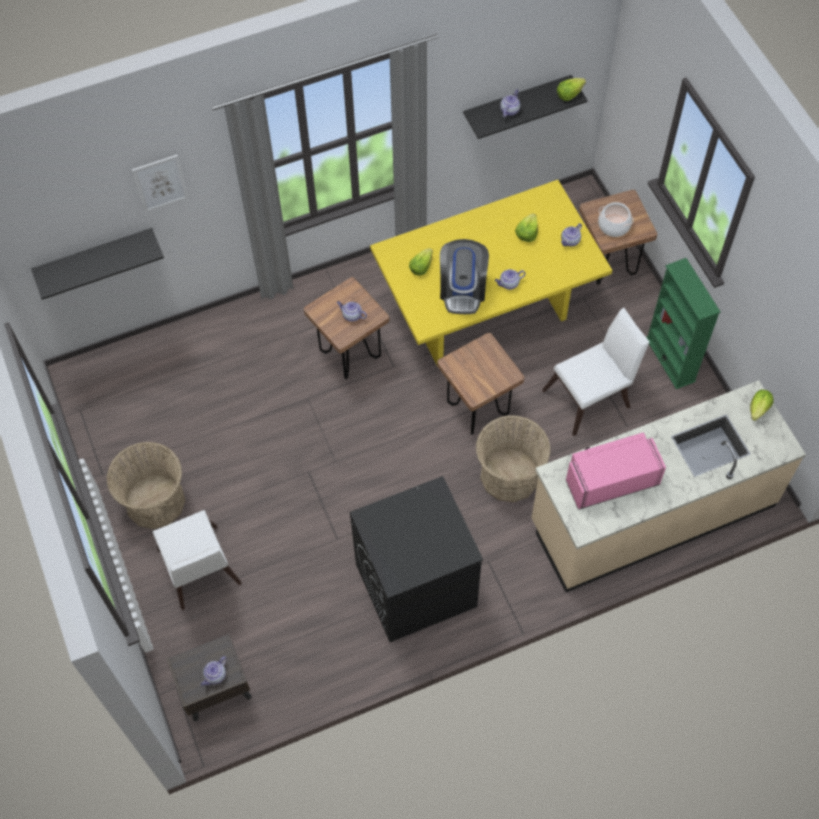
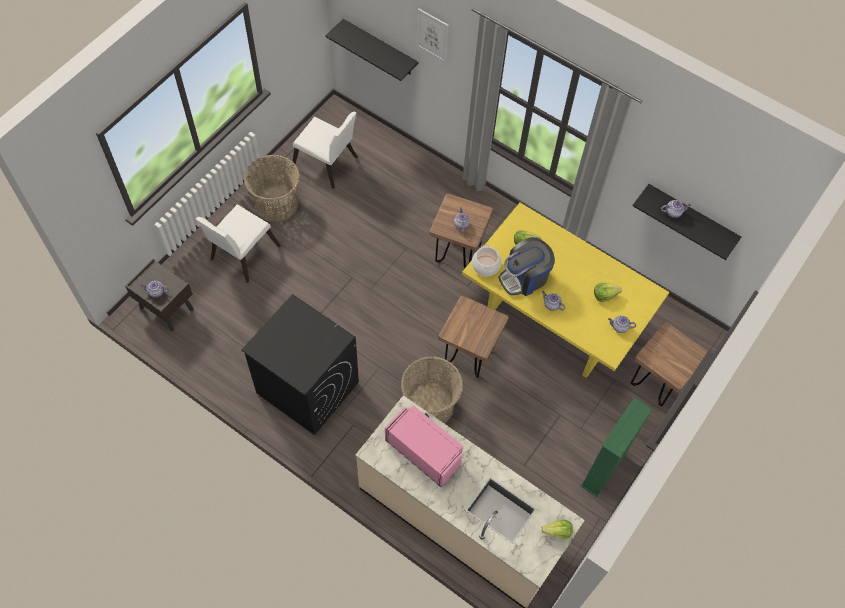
camera: 55 degrees right, 0 degrees up
white chair [542,308,650,436] -> white chair moved to [292,112,358,189]
lettuce [557,78,586,101] -> none
cooking pot [598,202,634,237] -> cooking pot moved to [472,244,501,276]

